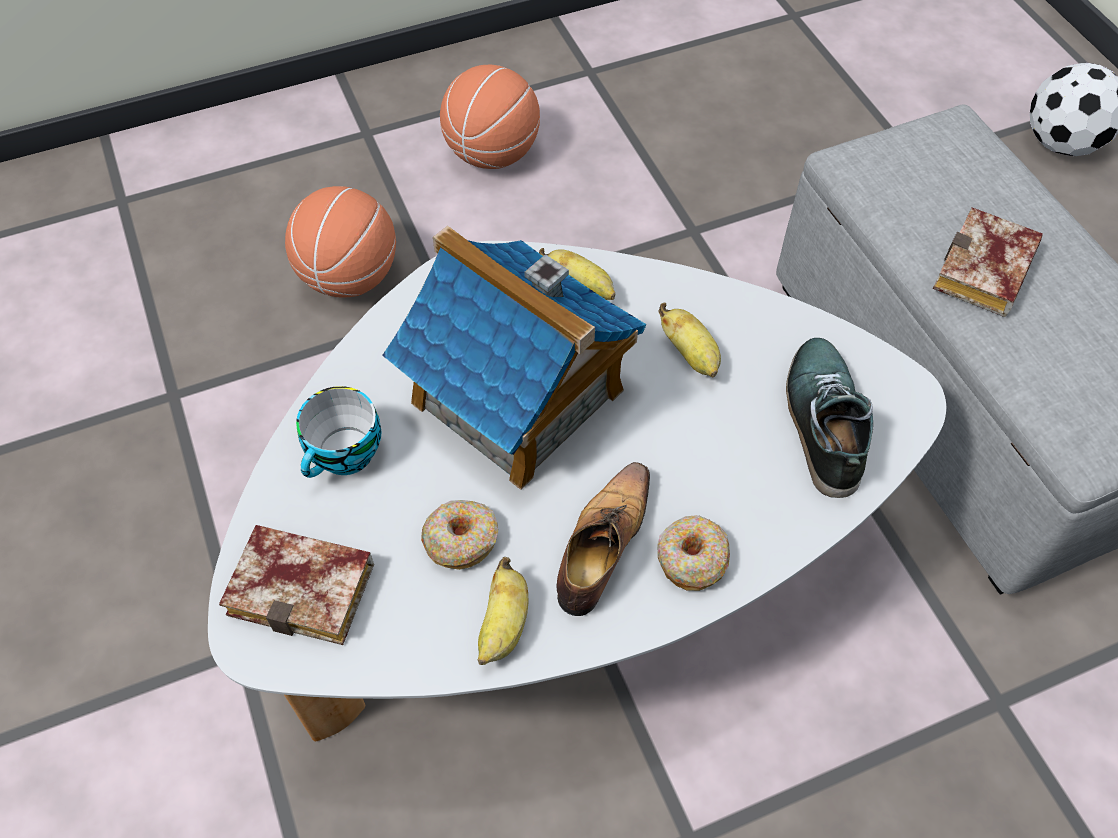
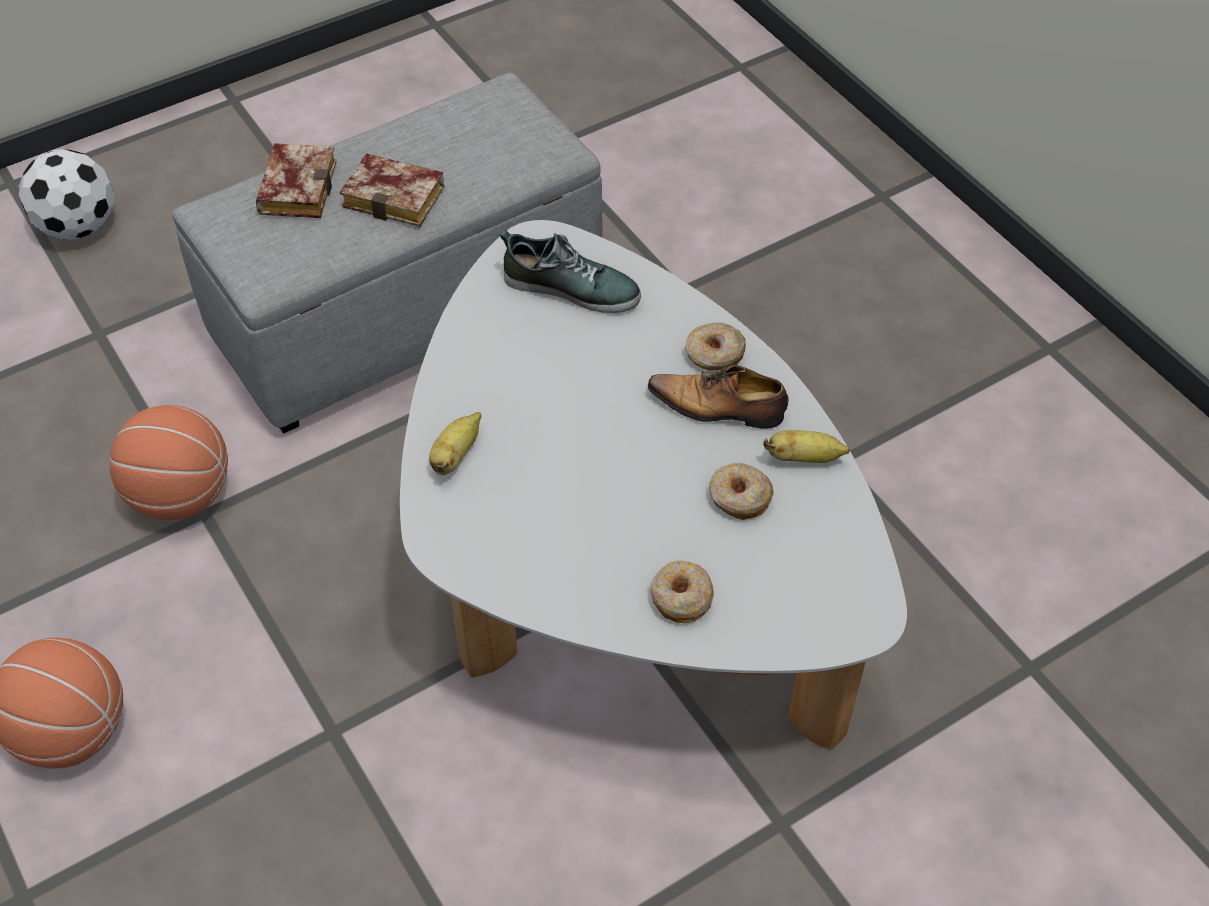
camera: 100 degrees left, 5 degrees down
book [219,525,374,645] -> book moved to [256,143,337,218]
basketball [285,186,396,298] -> basketball moved to [110,405,228,520]
cup [296,386,382,478] -> donut [650,560,714,623]
toy house [382,226,647,490] -> none
banana [658,303,721,378] -> none
shoe [786,338,873,498] -> shoe turned 150 degrees counterclockwise [500,230,641,313]

